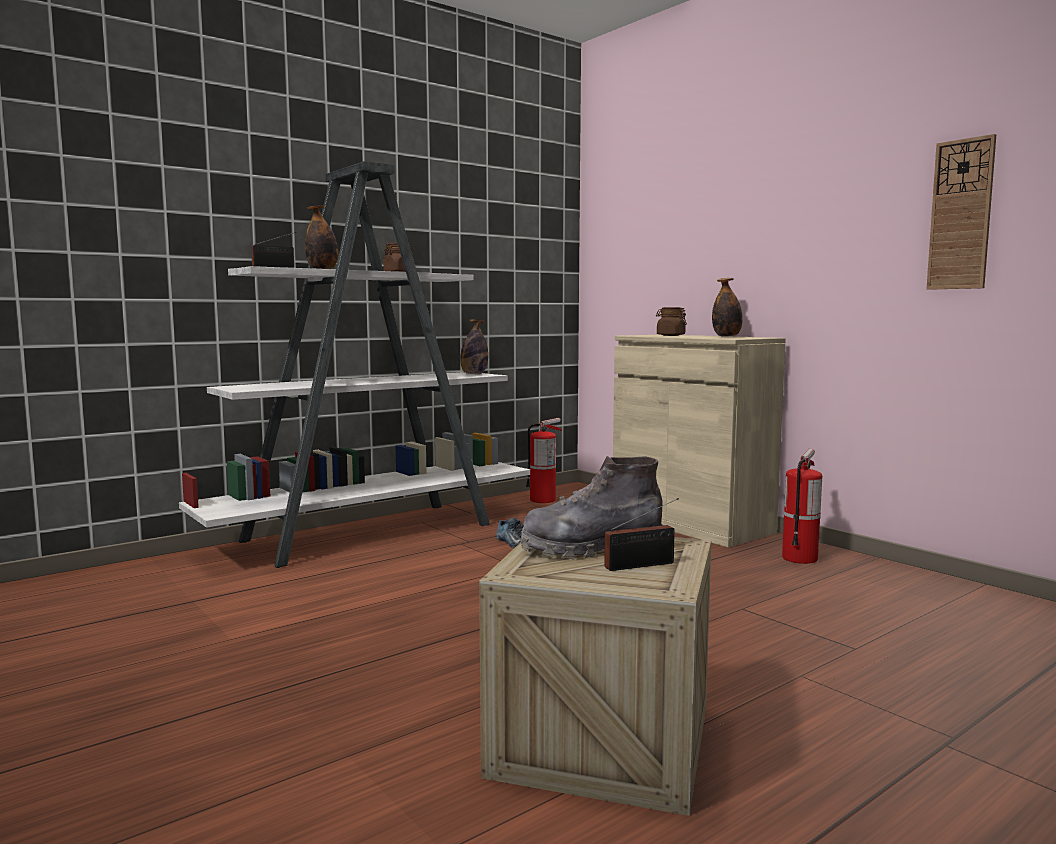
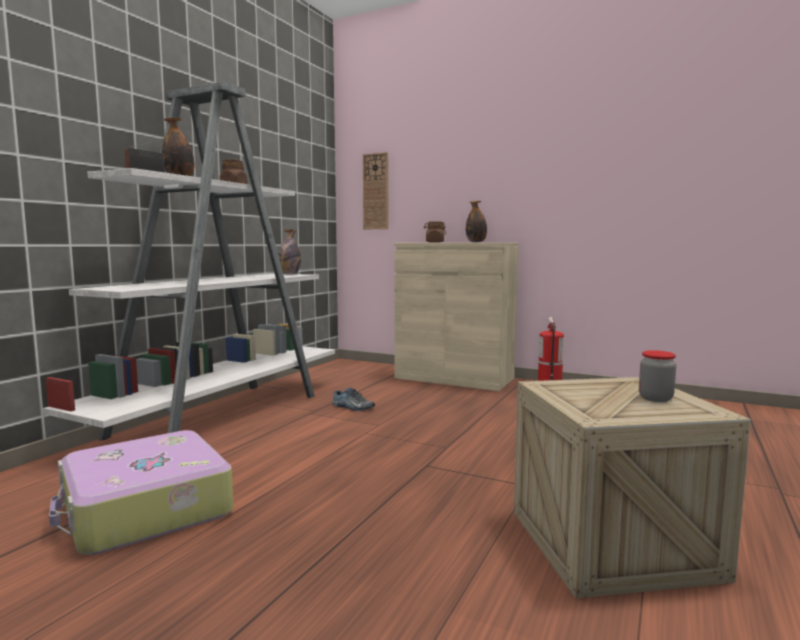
camera: 25 degrees left, 0 degrees up
grey boot [521,456,663,559] -> none
fire extinguisher [526,418,562,503] -> none
radio [604,498,679,571] -> jar [639,350,676,402]
wall clock [926,134,996,290] -> wall clock moved to [363,152,388,229]
none -> suitcase [49,430,233,555]

